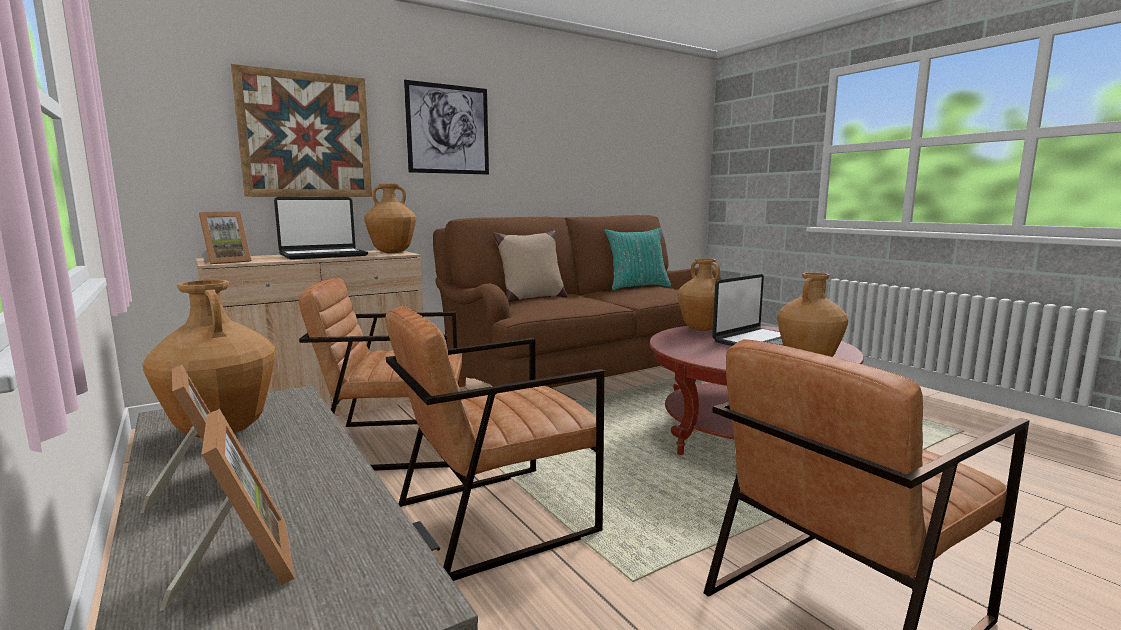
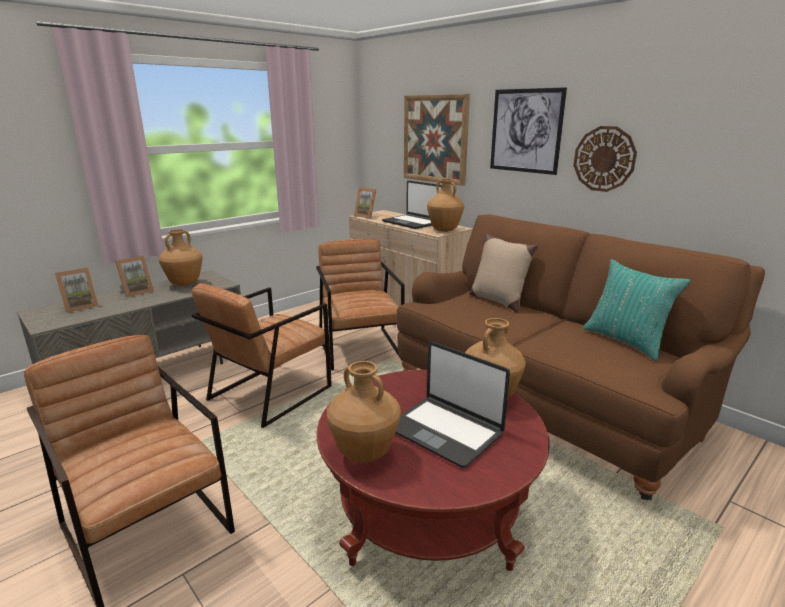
camera: 80 degrees right, 10 degrees up
brown armchair [385,306,605,581] -> brown armchair turned 105 degrees counterclockwise [192,283,332,428]
none -> wall clock [573,126,637,192]

